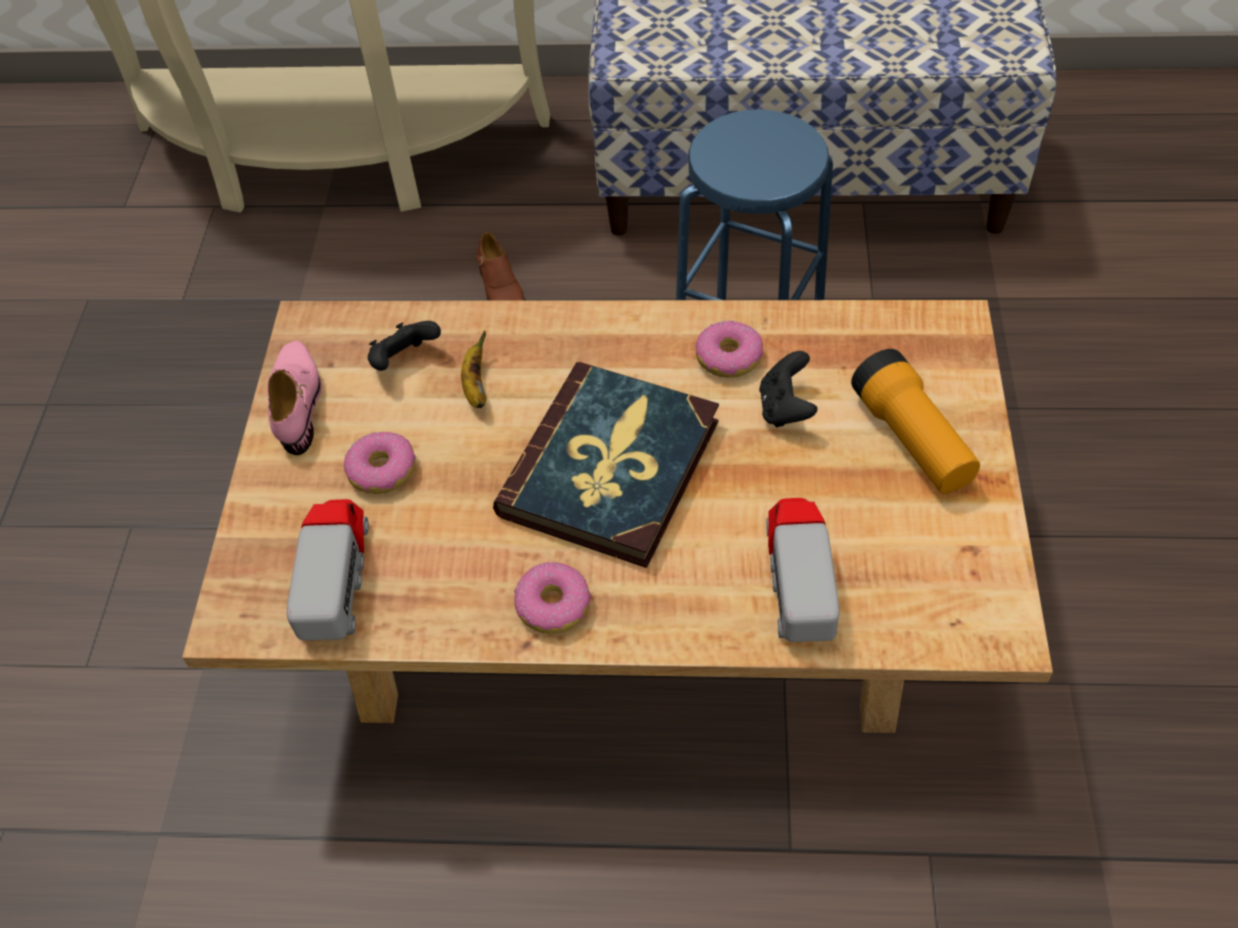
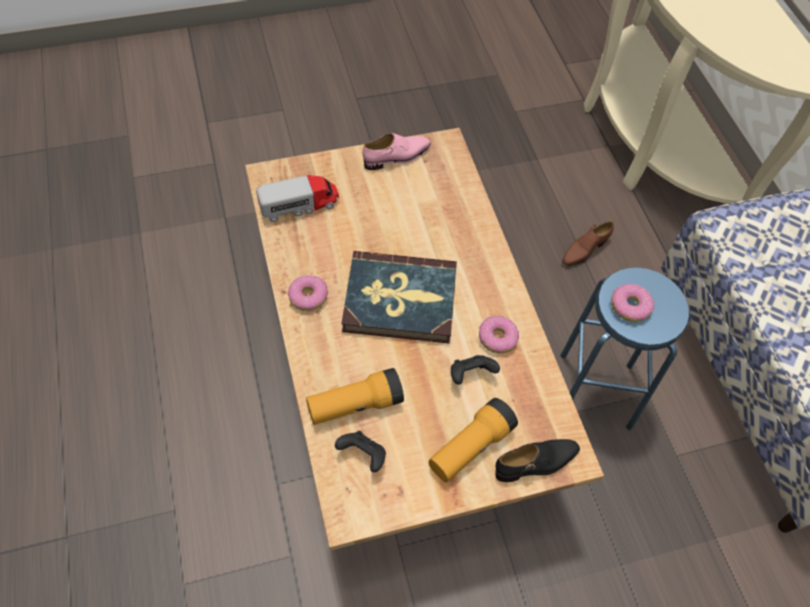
camera: 65 degrees right, 5 degrees up
donut [344,432,416,494] -> donut moved to [611,284,654,322]
black game controller [368,321,441,371] -> black game controller moved to [335,431,386,472]
banana [461,331,486,408] -> none
toy truck [766,498,840,642] -> flashlight [306,368,404,425]
none -> black shoe [495,439,580,482]

